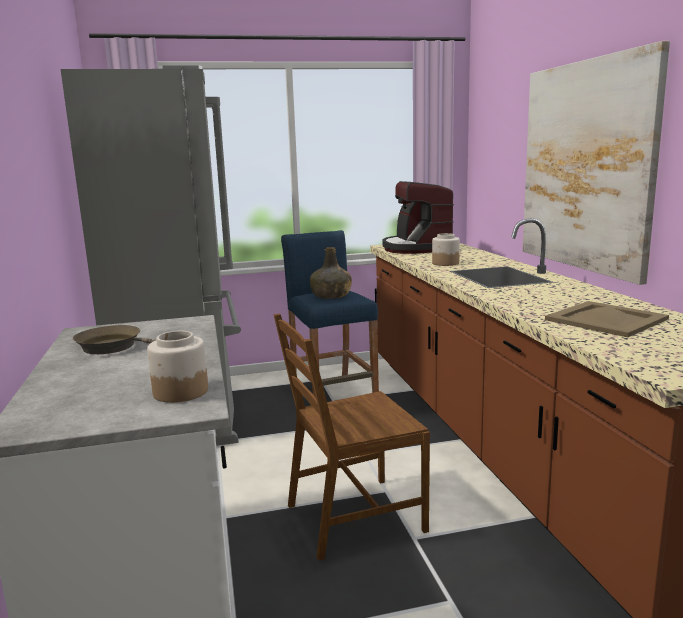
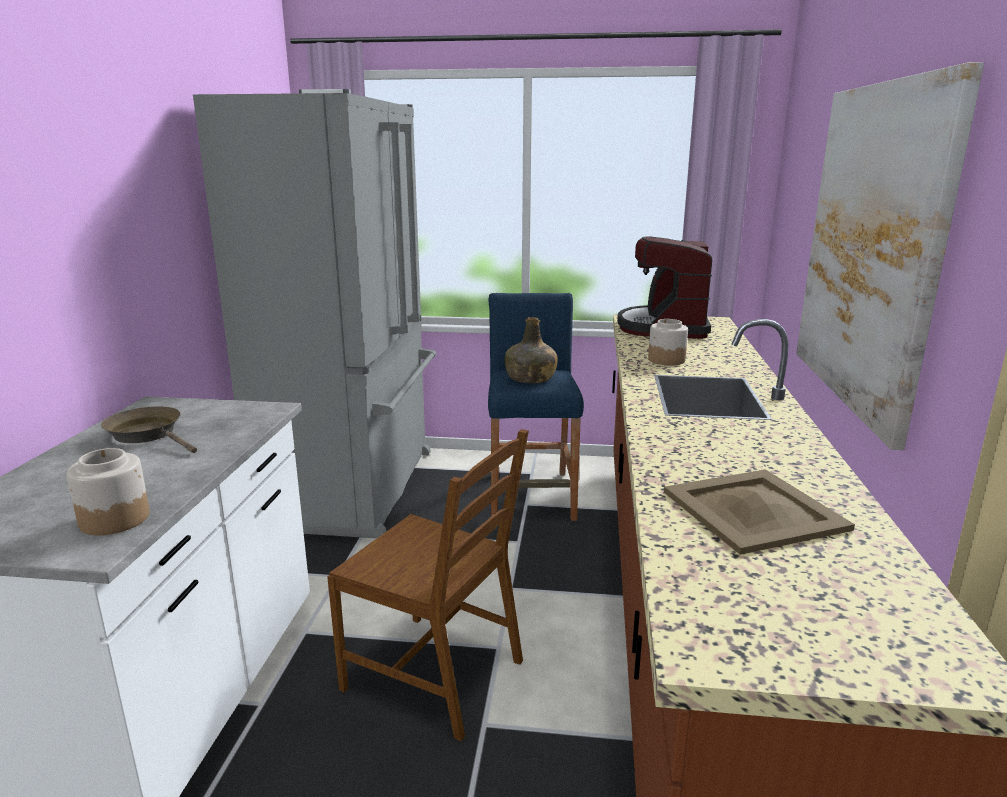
camera: 20 degrees right, 5 degrees up
brown chair [273,314,430,561] -> brown chair turned 150 degrees counterclockwise [327,429,529,741]

